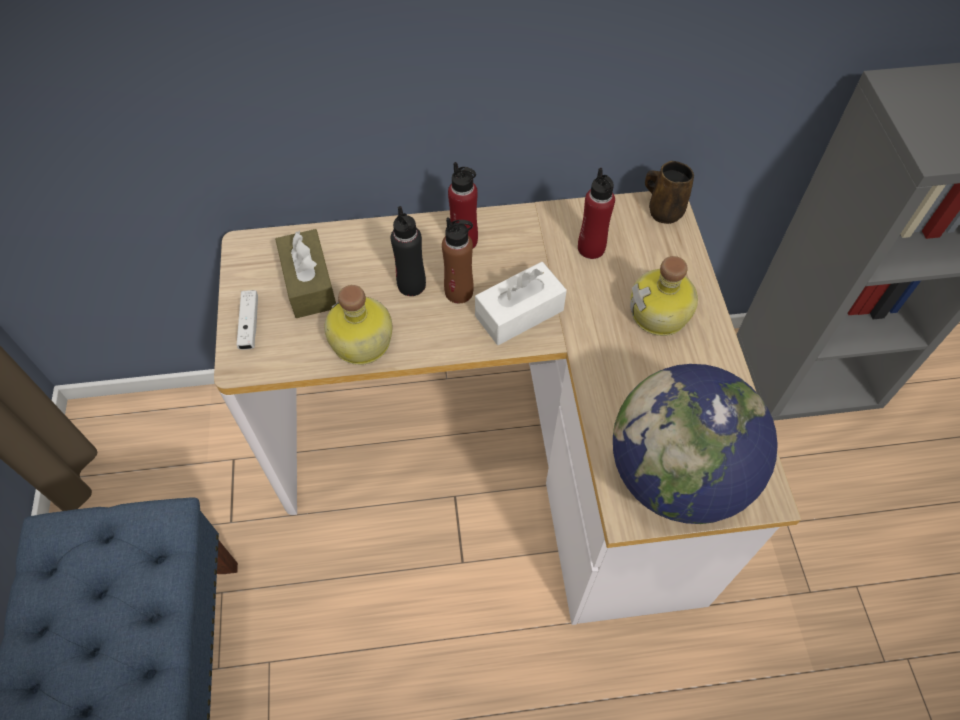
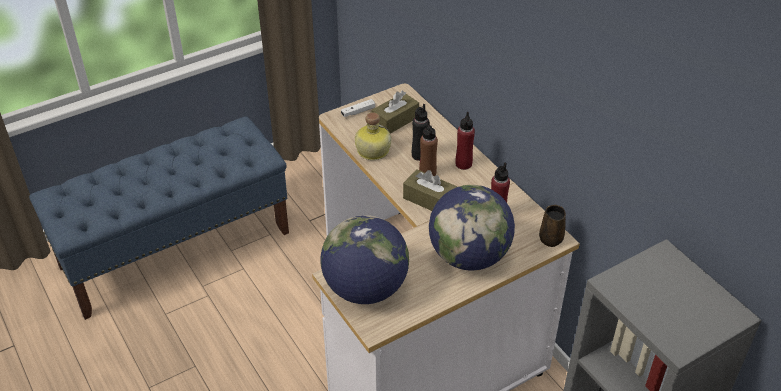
camera: 65 degrees right, 15 degrees down
white tissue box [475,262,567,345] -> brown tissue box [403,169,457,211]
bottle [630,256,698,336] -> globe [429,185,515,271]

